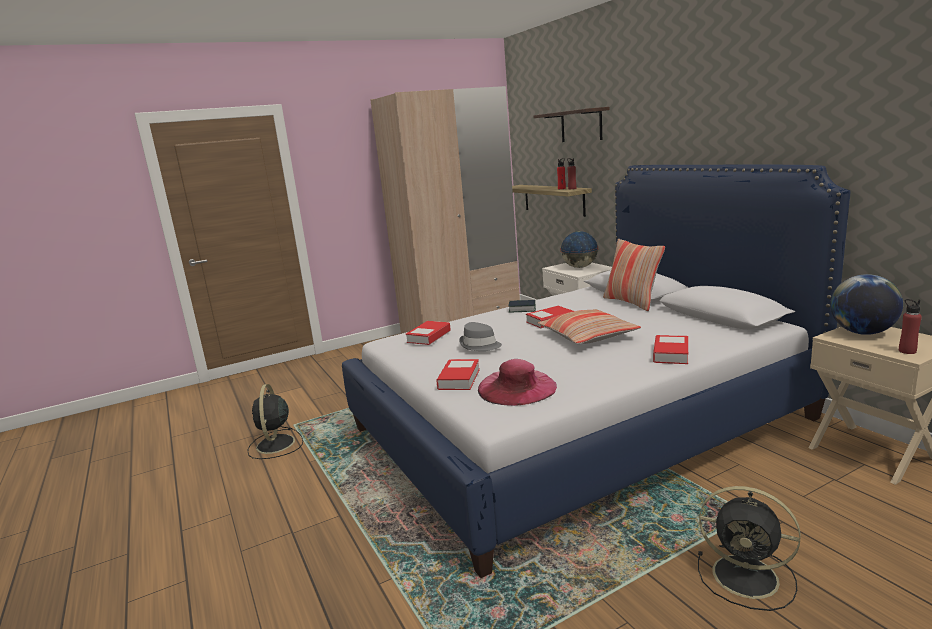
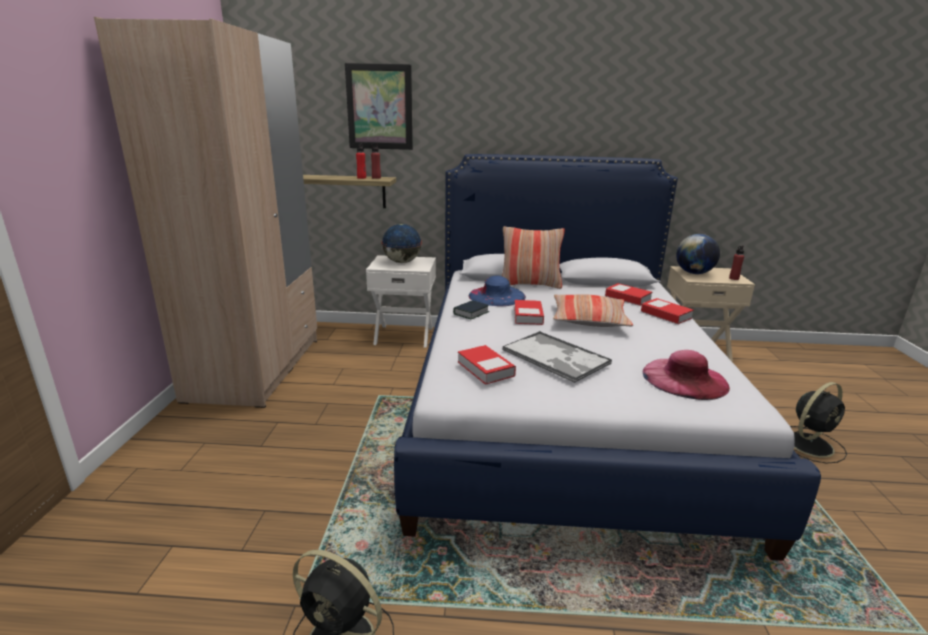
camera: 60 degrees left, 5 degrees up
book [436,359,480,390] -> book moved to [605,283,652,306]
grey hat [459,322,502,351] -> tray [502,331,612,383]
shelf [533,107,610,142] -> picture [345,63,413,150]
none -> blue hat [468,276,526,306]

